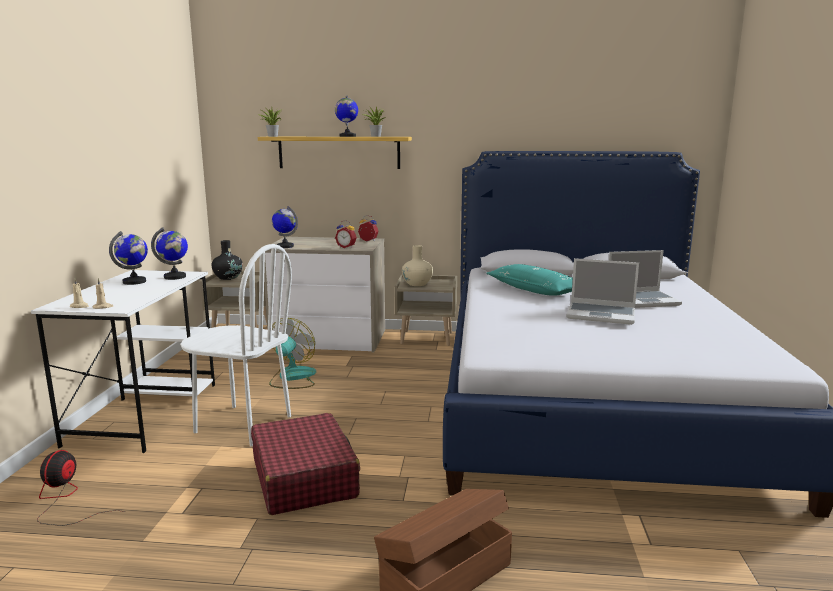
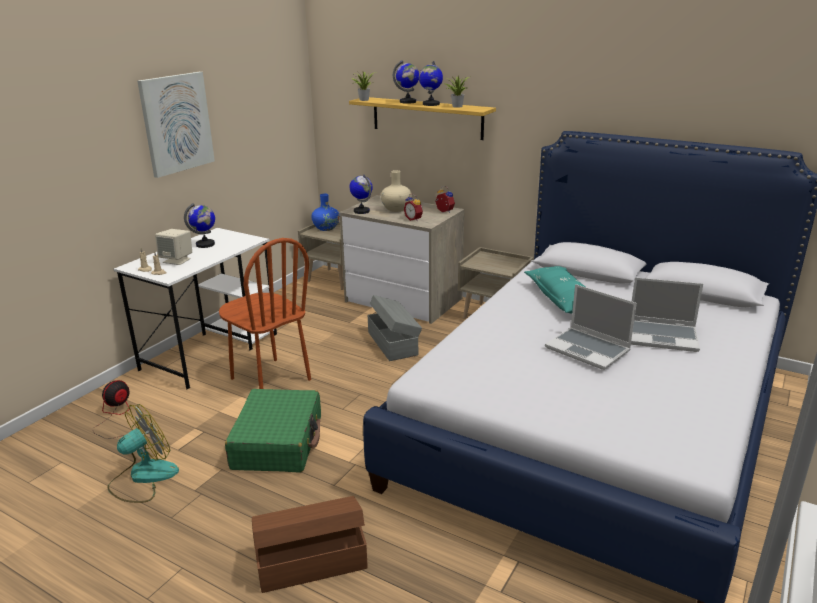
camera: 25 degrees right, 10 degrees up
globe [151,227,188,280] -> globe moved to [393,60,419,104]
white chair [180,244,292,446] -> brown chair [219,238,311,389]
black vase [212,240,243,280] -> blue vase [311,194,340,231]
red suitcase [251,413,360,515] -> green suitcase [225,389,321,473]
fan [269,318,316,389] -> fan moved to [107,404,179,503]
beige vase [402,245,433,286] -> beige vase moved to [381,170,412,212]
none -> picture [137,72,215,178]
none -> beige speaker [155,229,192,265]
none -> grey storage box [368,295,422,361]

